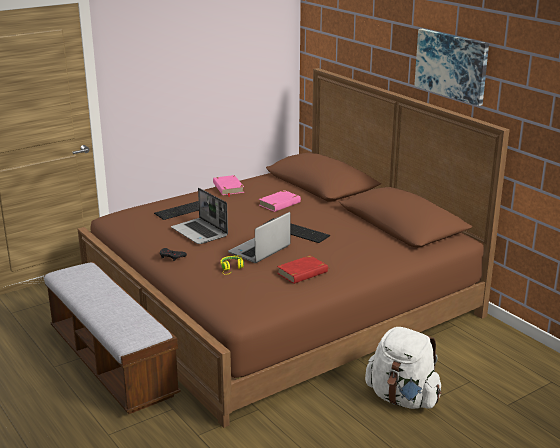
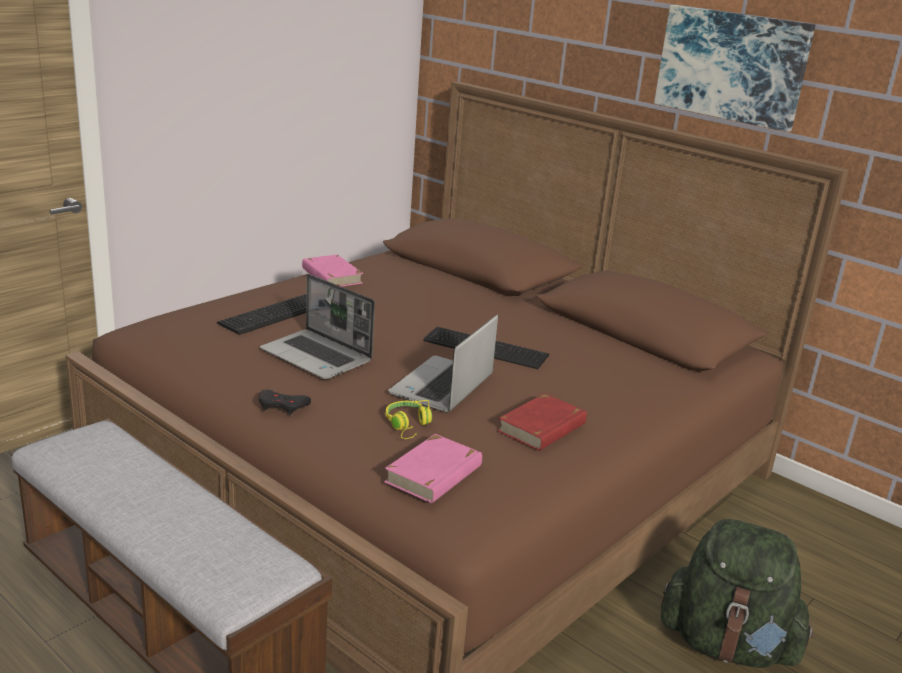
camera: 15 degrees left, 0 degrees up
pink book [259,190,302,212] -> pink book moved to [384,434,482,503]
white backpack [365,327,442,409] -> green backpack [661,519,814,668]

